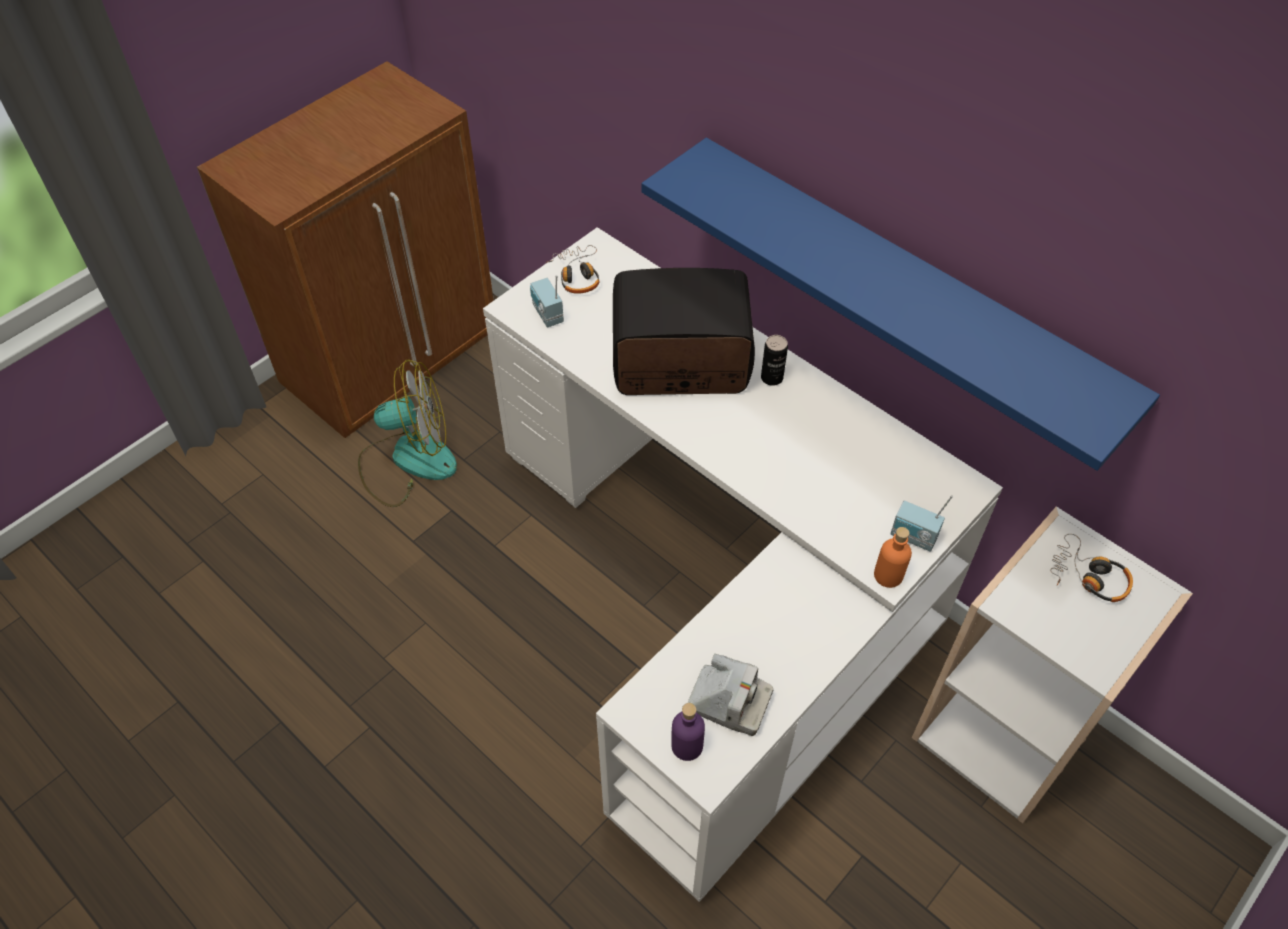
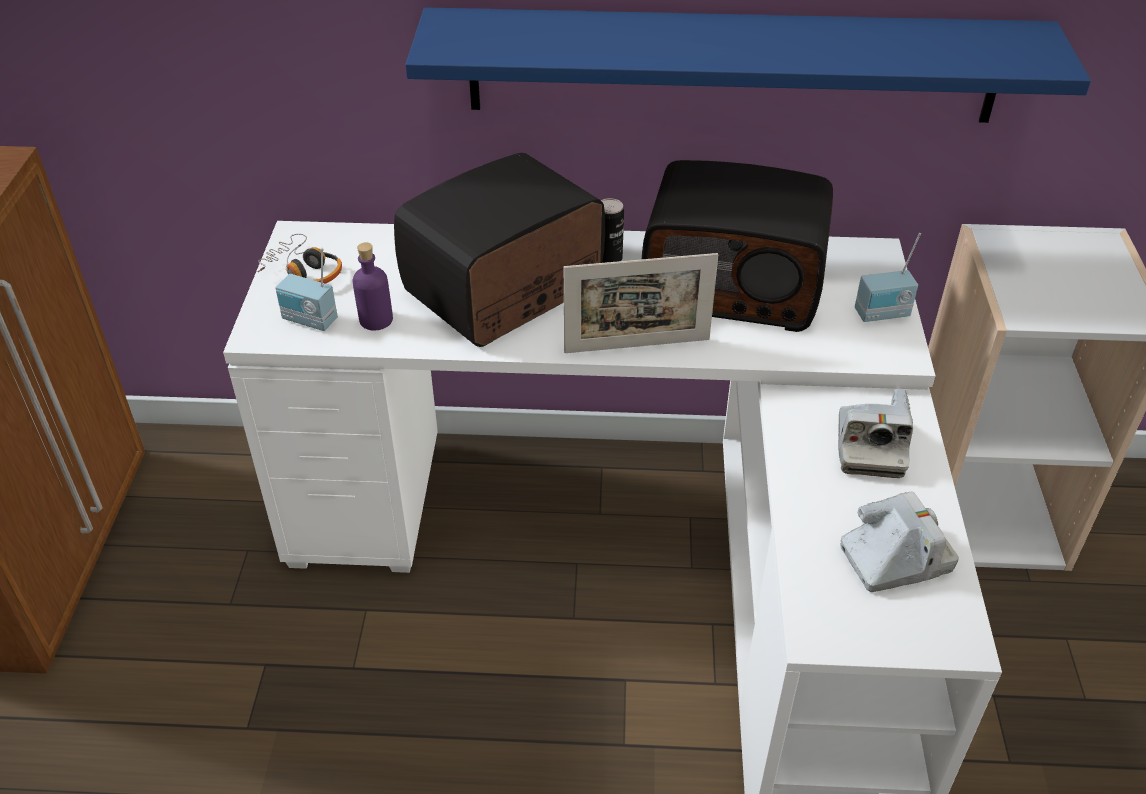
camera: 40 degrees left, 10 degrees down
fan [358,360,457,507] -> none
purple bottle [671,703,705,761] -> purple bottle moved to [352,243,393,331]
orange bottle [874,527,912,588] -> none
headphones [1050,534,1133,602] -> none
none -> picture frame [564,253,718,353]
none -> radio [642,160,833,332]
none -> camera [838,389,913,478]

